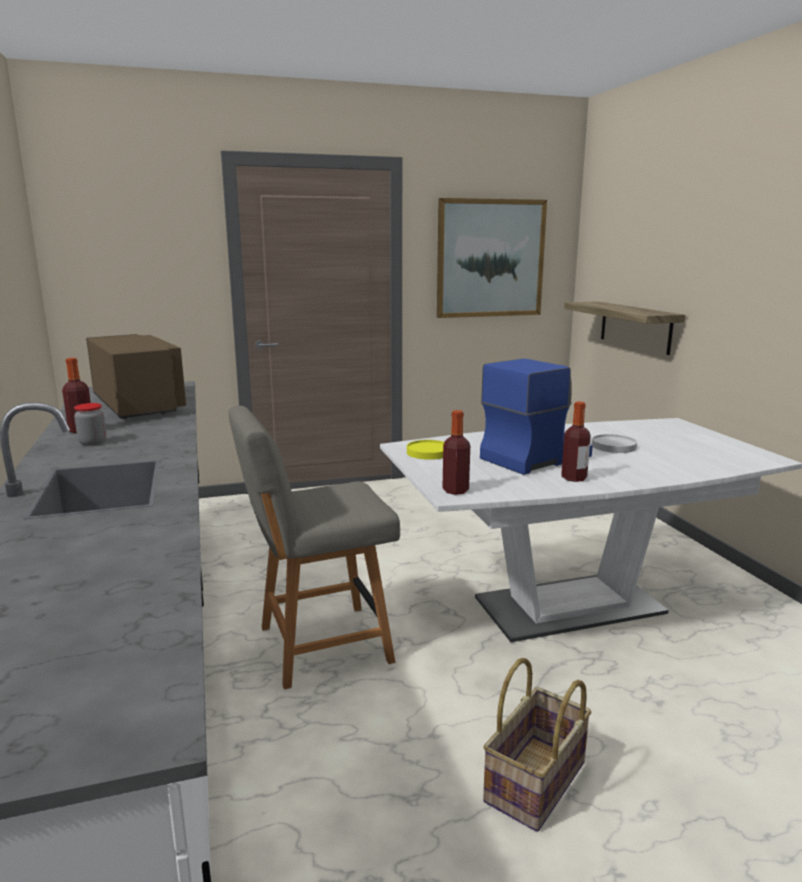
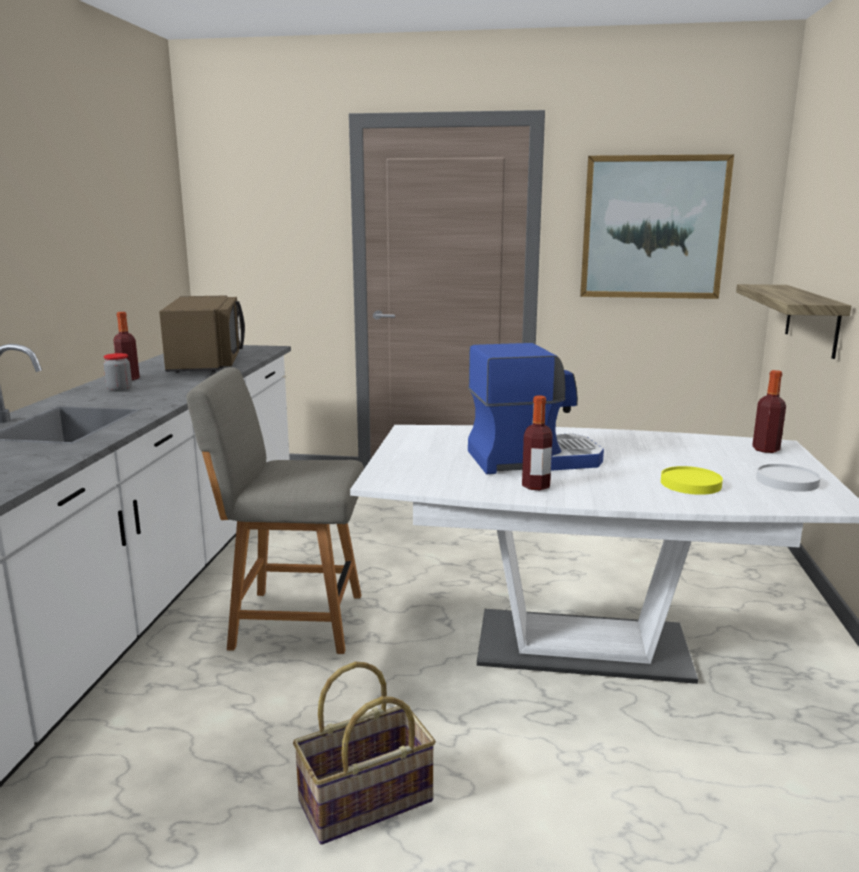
camera: 25 degrees right, 0 degrees up
yellow plate [407,440,444,460] -> yellow plate moved to [661,466,723,495]
bottle [443,410,470,495] -> bottle moved to [752,370,786,453]
white plate [592,434,637,453] -> white plate moved to [756,464,821,492]

